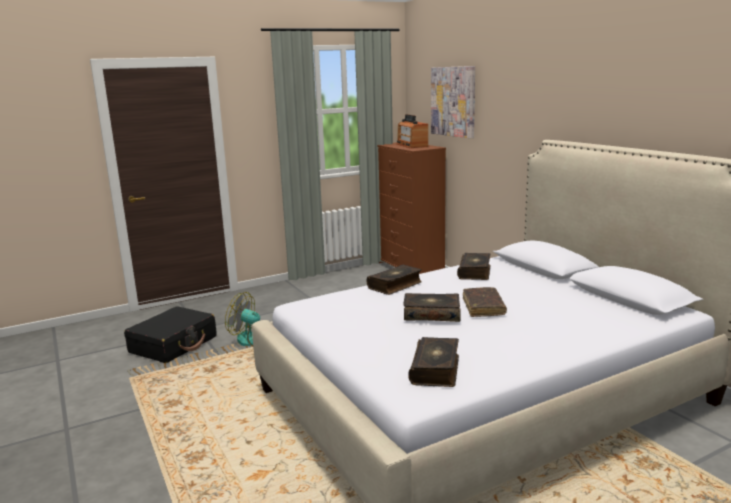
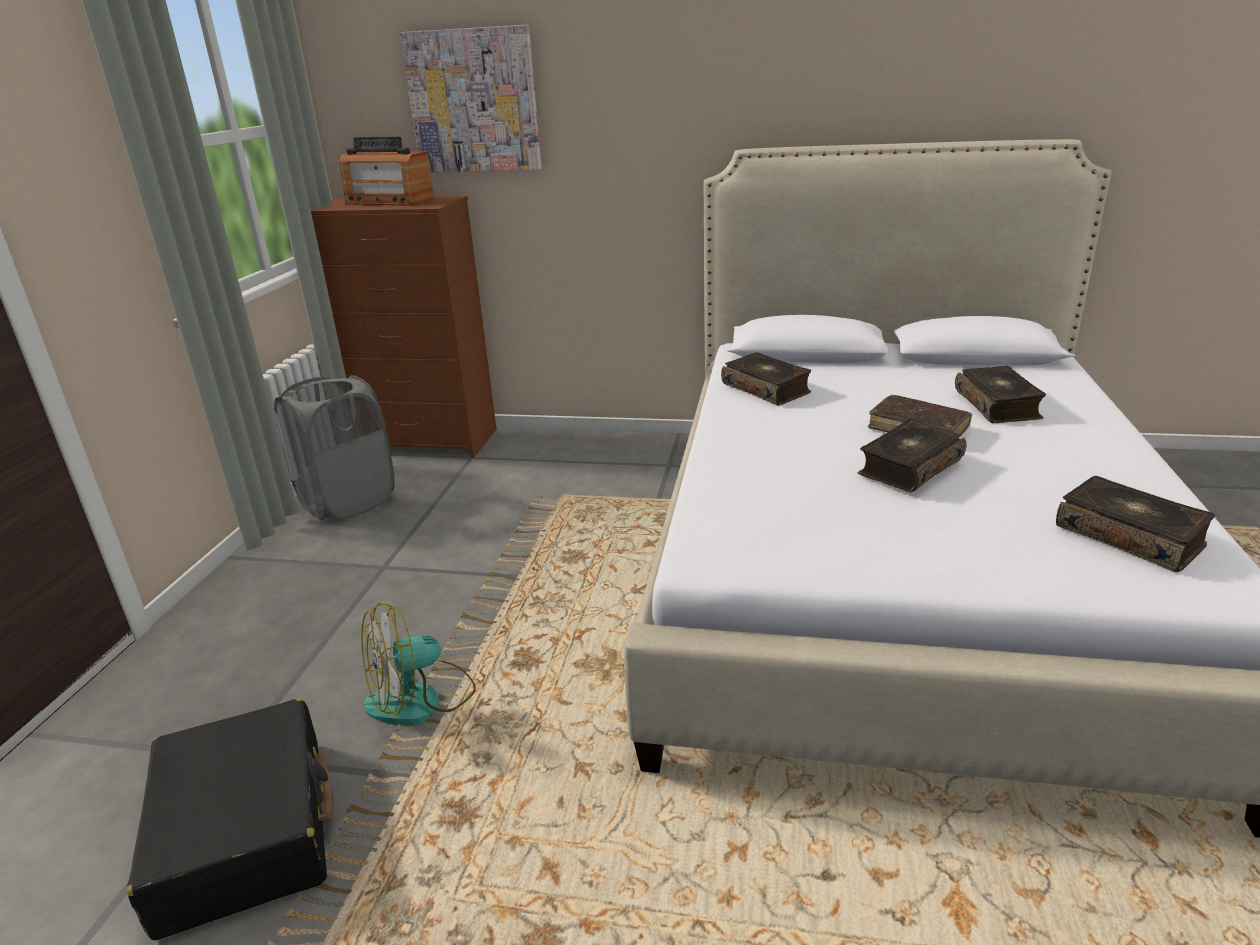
camera: 50 degrees left, 10 degrees up
book [367,265,422,295] -> book moved to [955,366,1046,423]
none -> grey laundry basket [274,375,395,520]

